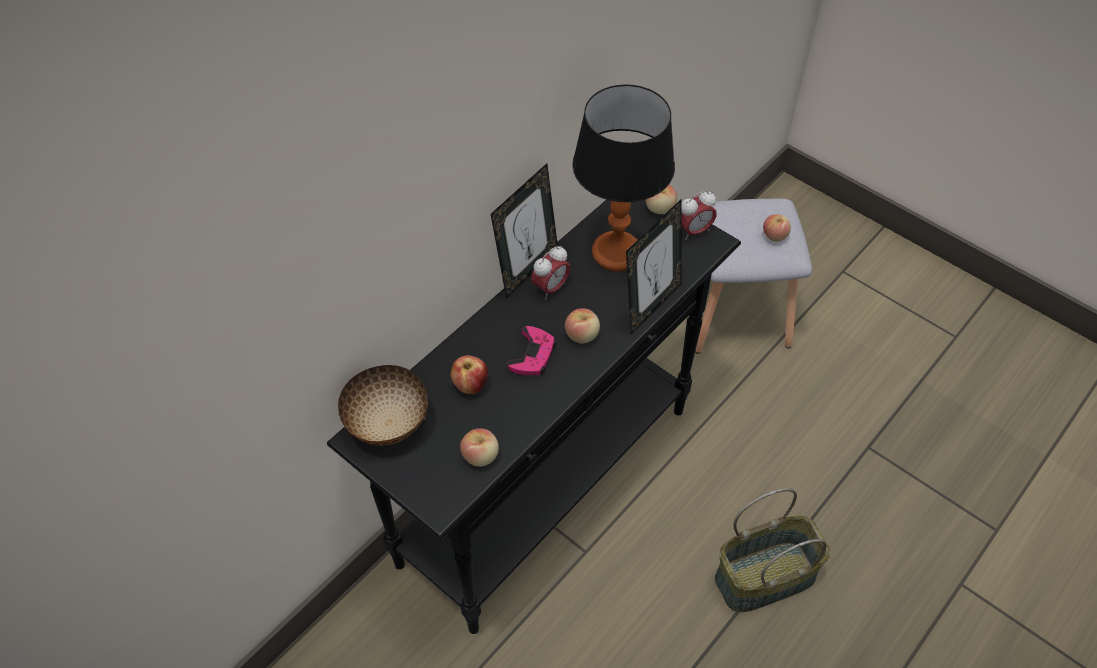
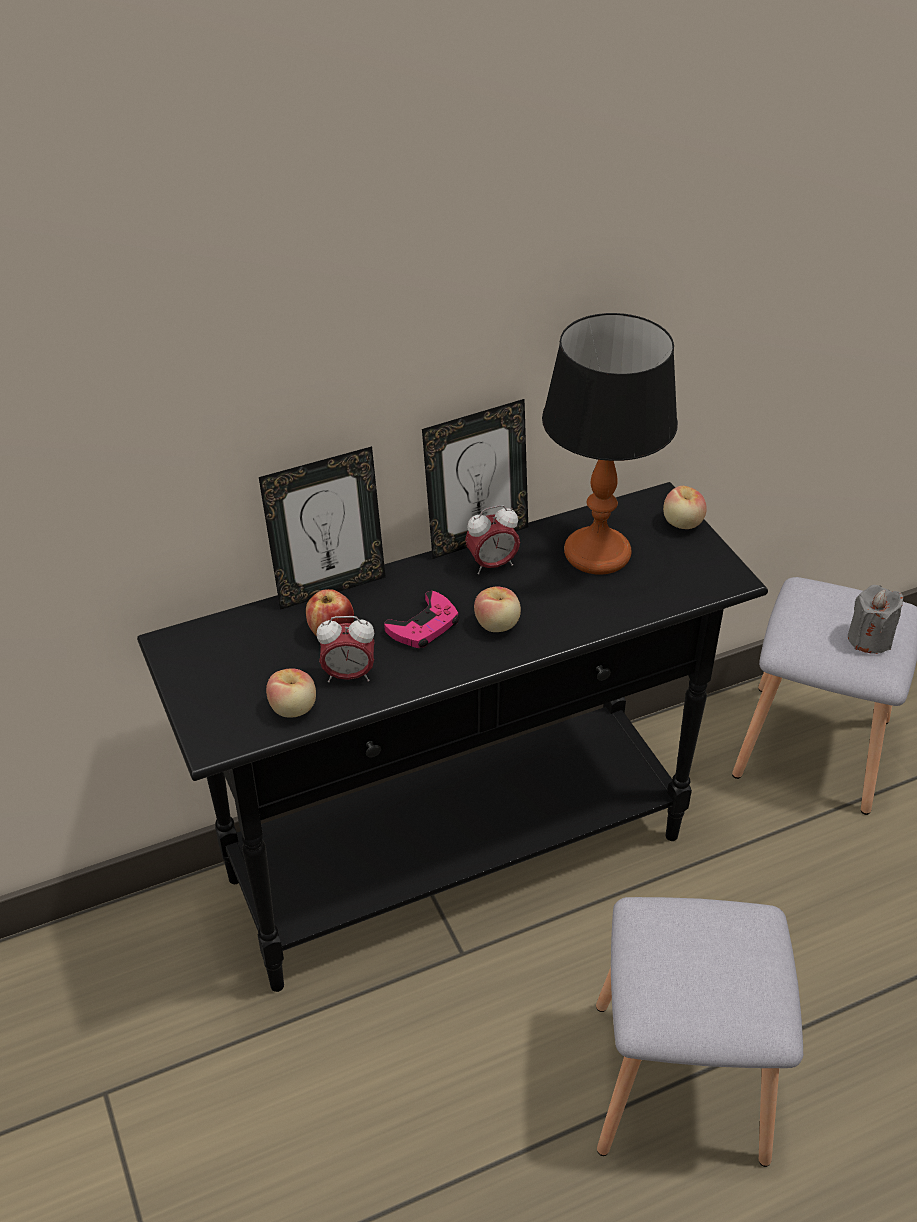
camera: 25 degrees right, 10 degrees down
bowl [338,365,428,445] -> none
picture frame [626,199,682,335] -> picture frame moved to [259,446,386,610]
alarm clock [681,191,717,240] -> alarm clock moved to [316,616,375,682]
basket [715,488,830,612] -> grey stool [596,897,803,1167]
apple [763,214,791,242] -> grey candle [848,585,903,654]

